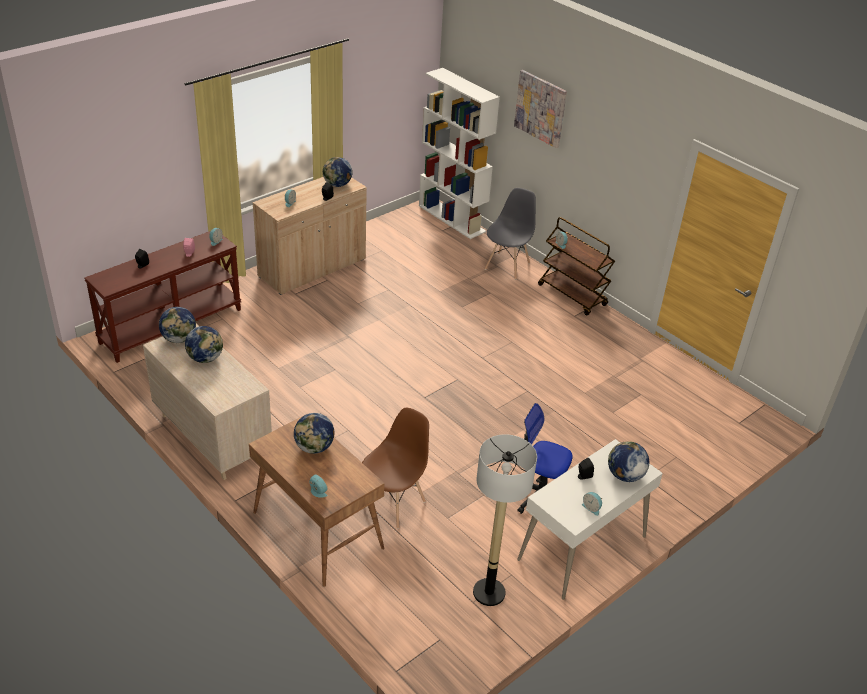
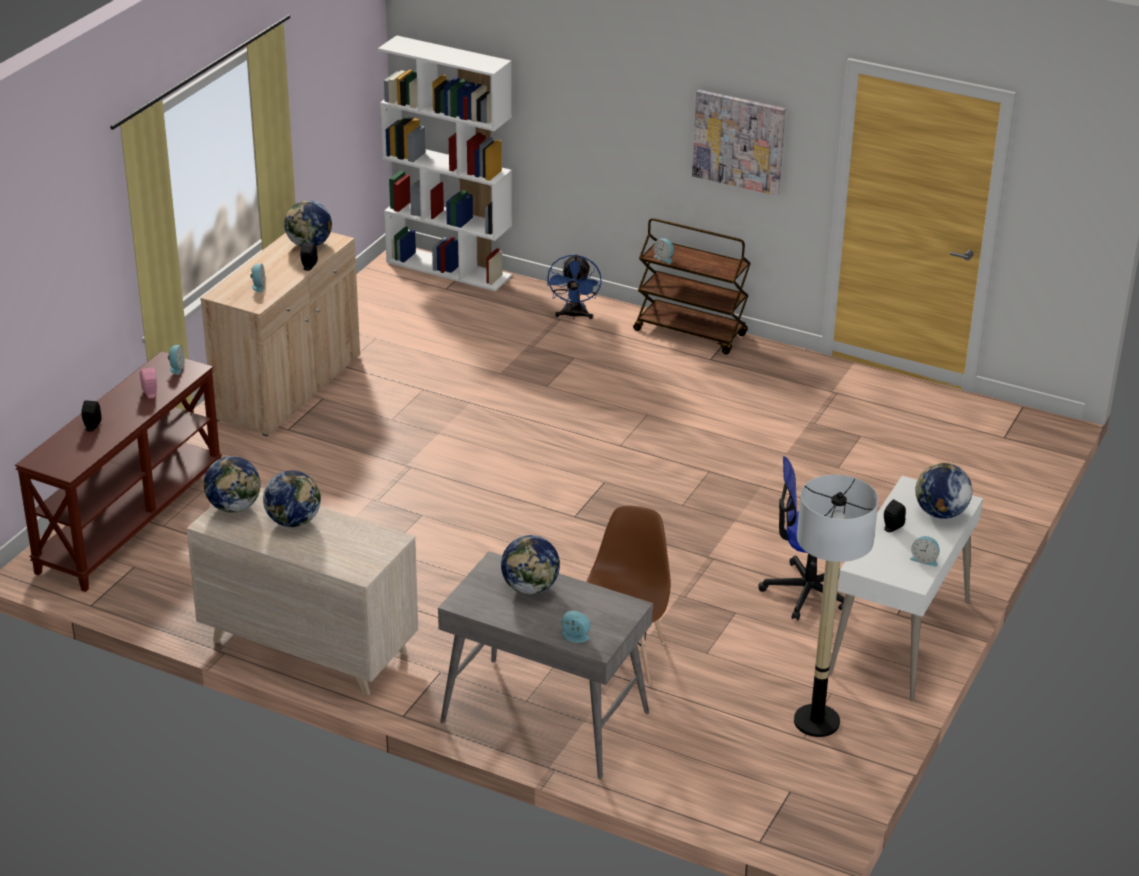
camera: 20 degrees left, 5 degrees down
brown desk [249,416,385,587] -> grey desk [438,551,653,779]
grey chair [485,188,536,280] -> blue fan [547,254,602,319]
picture [514,70,567,148] -> picture moved to [692,90,786,196]

